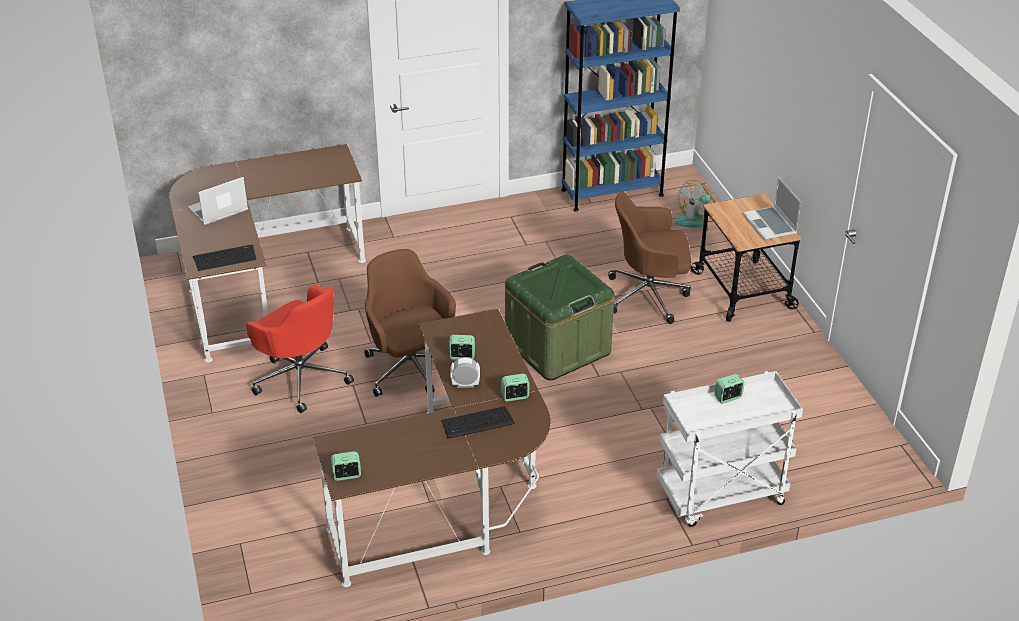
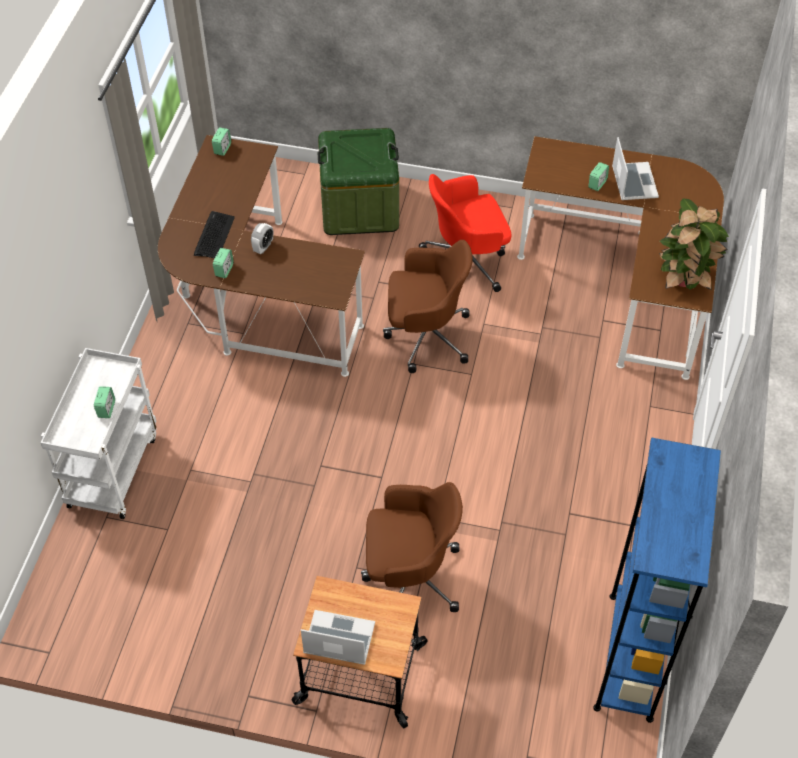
camera: 120 degrees right, 15 degrees up
keyboard [193,245,257,271] -> none
alarm clock [449,335,475,360] -> alarm clock moved to [588,162,609,191]
green storage box [505,255,614,380] -> green storage box moved to [318,128,399,235]
brown office chair [608,192,691,324] -> brown office chair turned 60 degrees clockwise [361,482,463,612]
fan [675,180,713,228] -> none
none -> potted plant [659,199,729,290]

